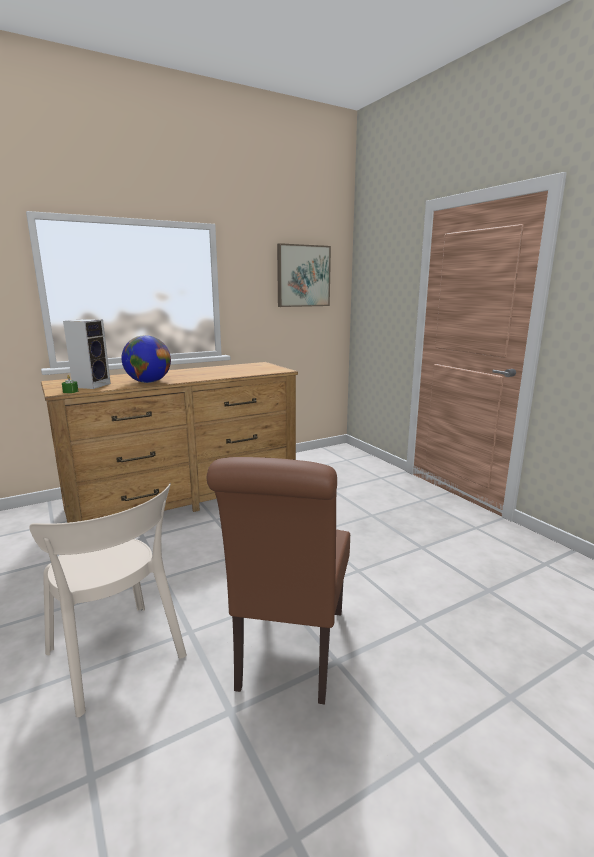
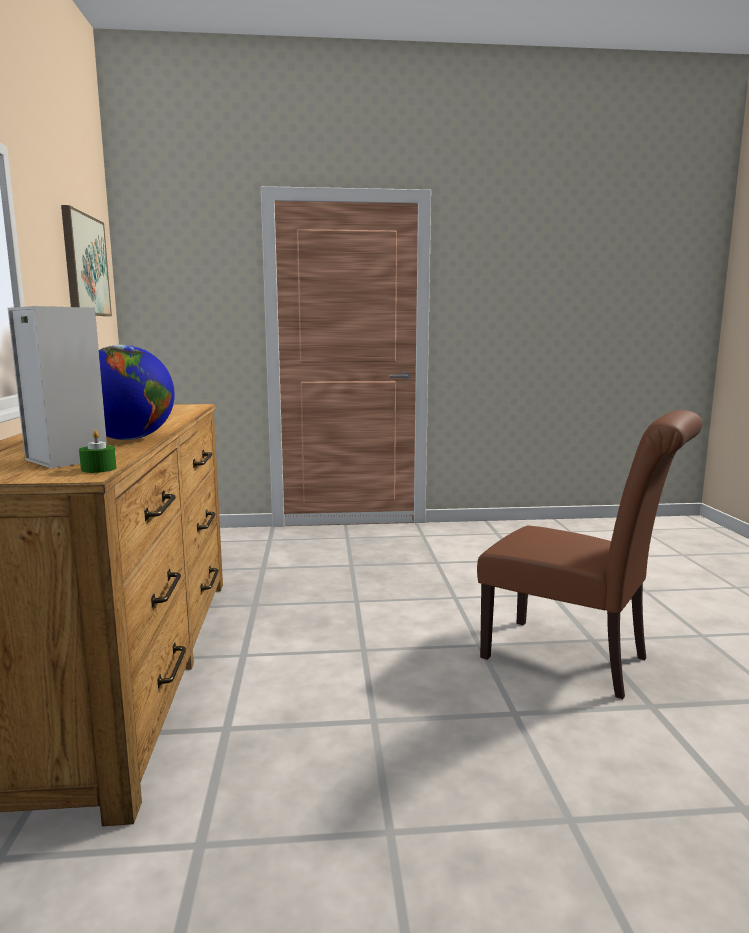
camera: 65 degrees left, 5 degrees down
beige chair [29,483,187,718] -> none

